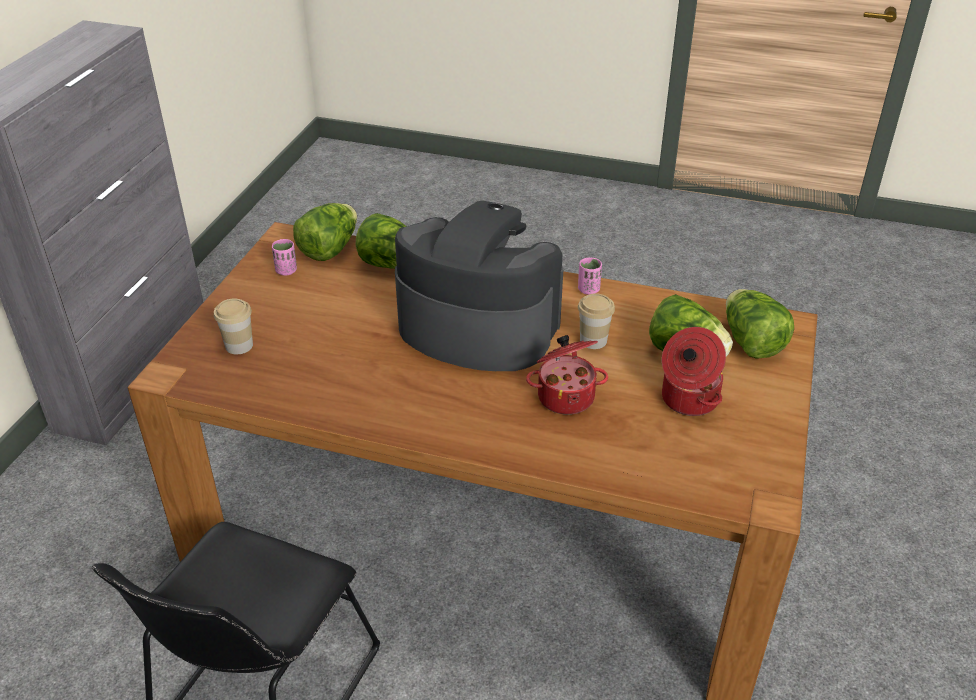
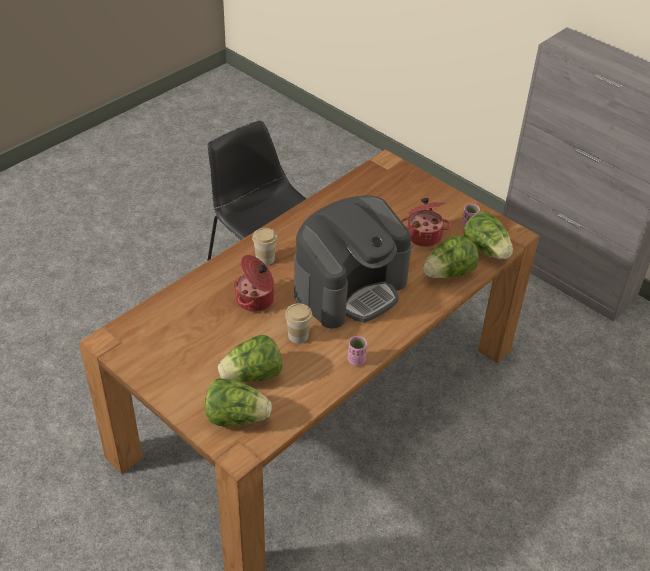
camera: 115 degrees right, 5 degrees up
cup [214,298,253,354] -> cup moved to [252,228,278,265]
cooking pot [662,327,726,416] -> cooking pot moved to [401,198,451,247]

